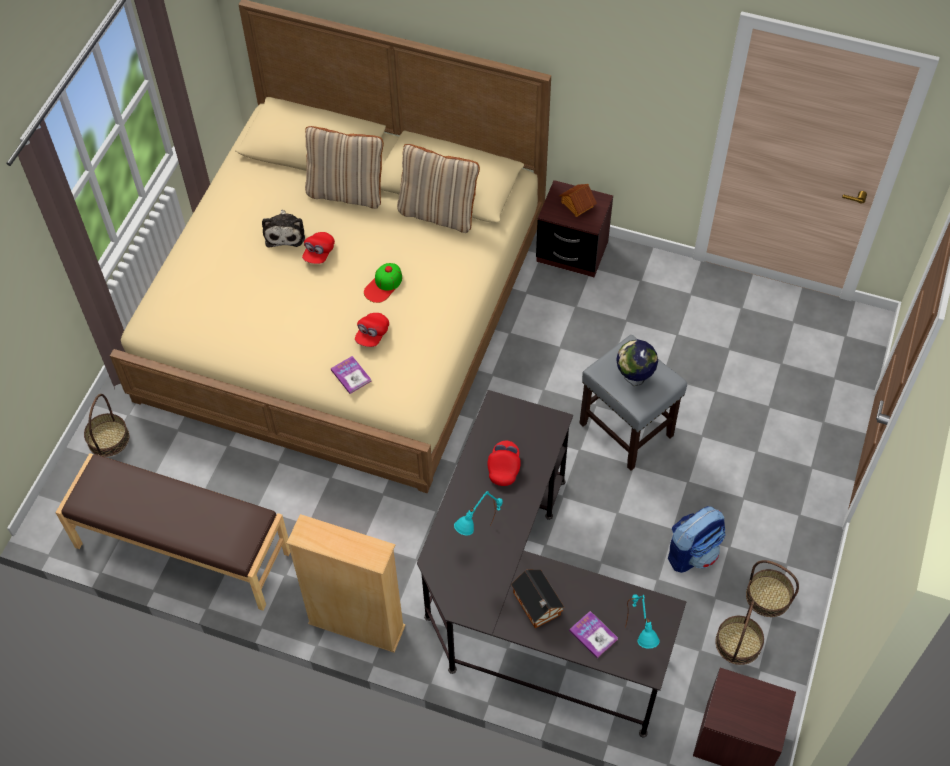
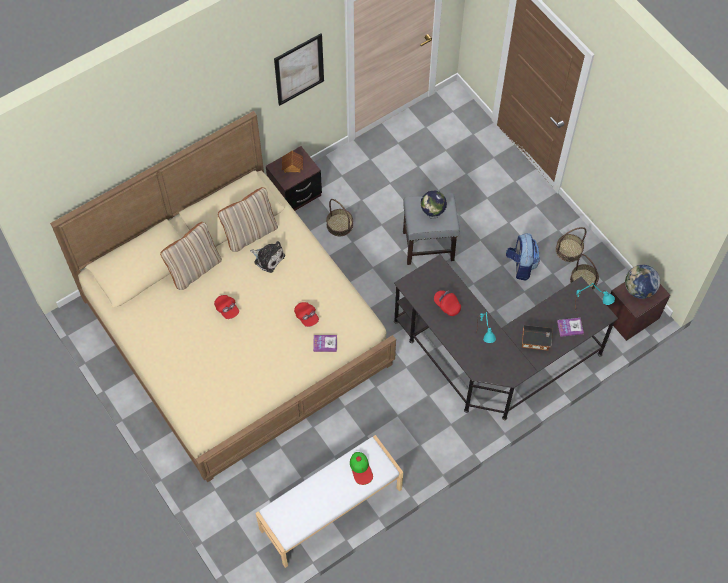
camera: 55 degrees left, 5 degrees up
brown bench [56,453,291,611] -> white bench [255,435,403,568]
basket [84,394,129,457] -> basket moved to [326,199,353,236]
plush toy [262,210,305,247] -> plush toy moved to [250,241,285,273]
beige bookcase [286,514,406,653] -> none
cap [364,263,402,303] -> cap moved to [350,452,373,485]
none -> picture [274,33,324,106]
none -> globe [625,265,660,299]

